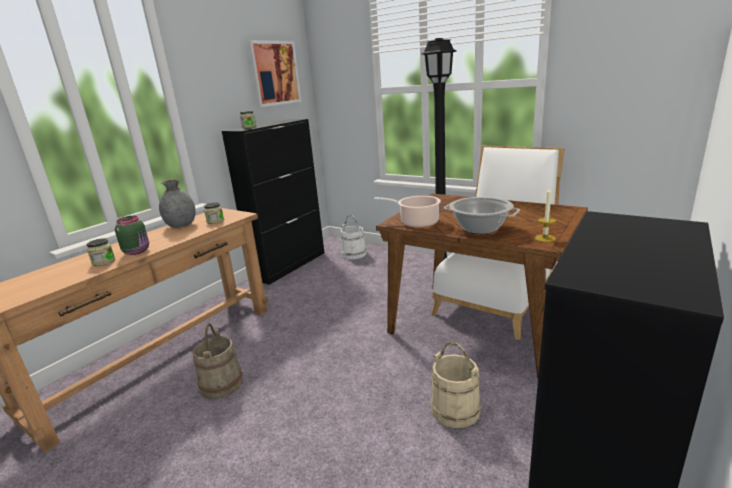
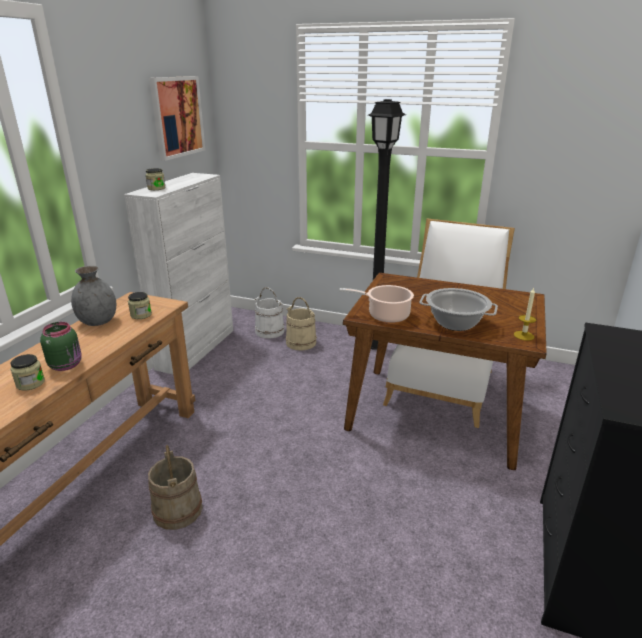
camera: 15 degrees left, 5 degrees up
black cabinet [222,119,324,285] -> white cabinet [124,173,233,374]
beige bucket [430,342,481,428] -> beige bucket moved to [286,297,317,350]

